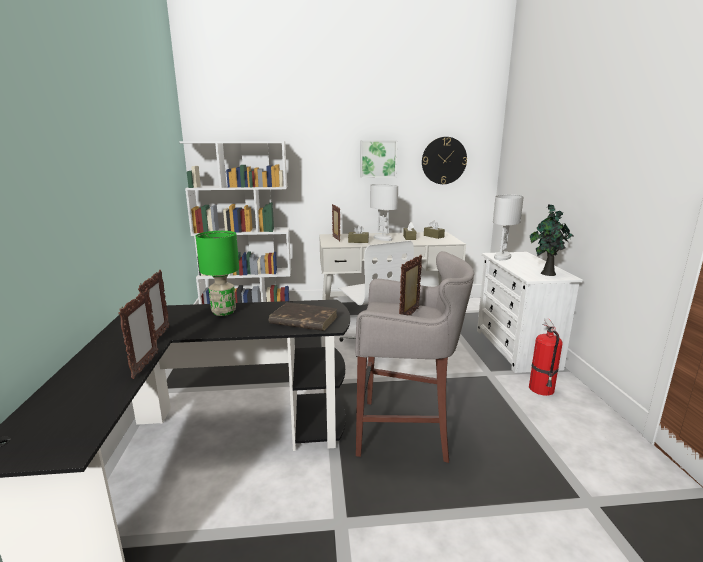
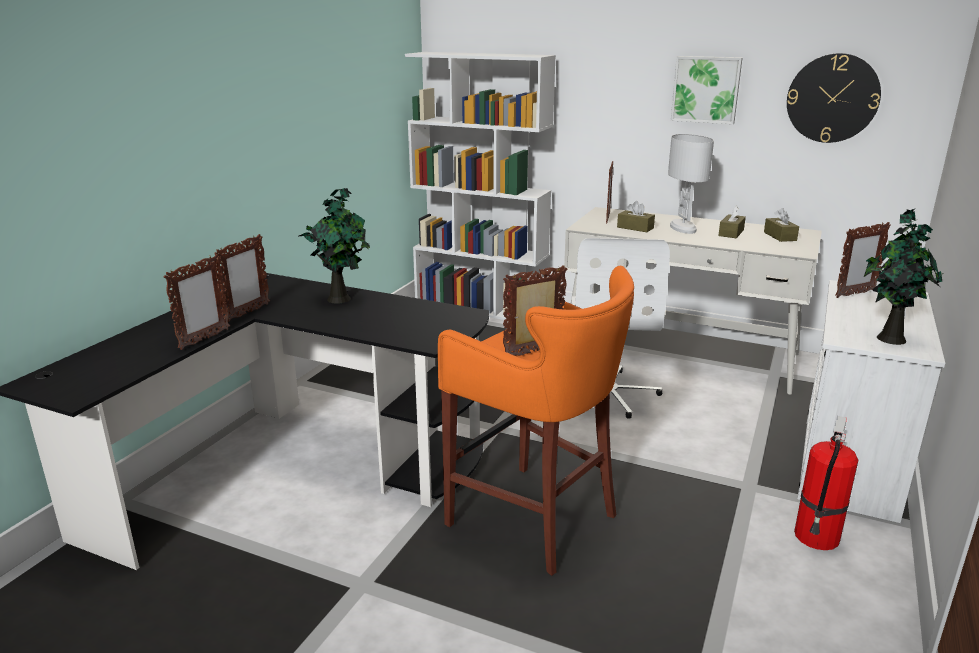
camera: 30 degrees right, 5 degrees up
green table lamp [196,231,239,316] -> potted plant [299,188,370,304]
brown book [269,302,338,331] -> none
grey stool [355,251,474,463] -> orange stool [438,266,634,576]
white table lamp [493,194,524,260] -> picture frame [835,222,891,298]

